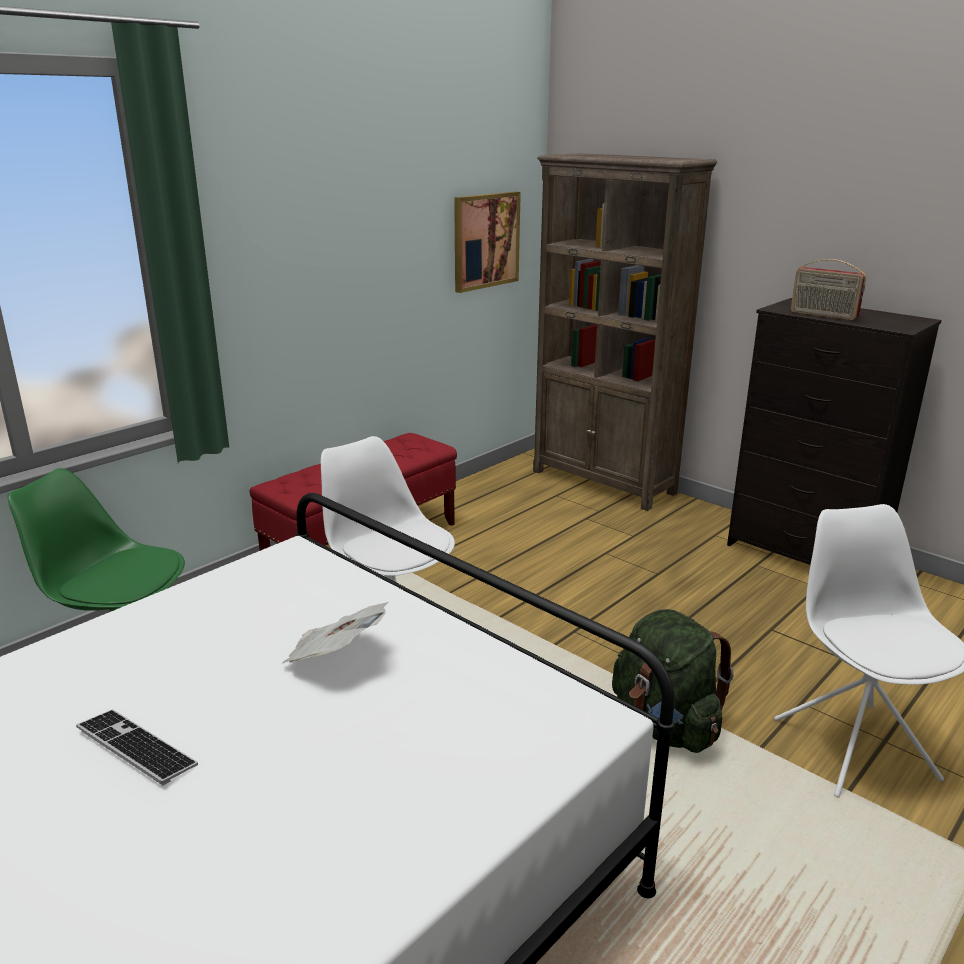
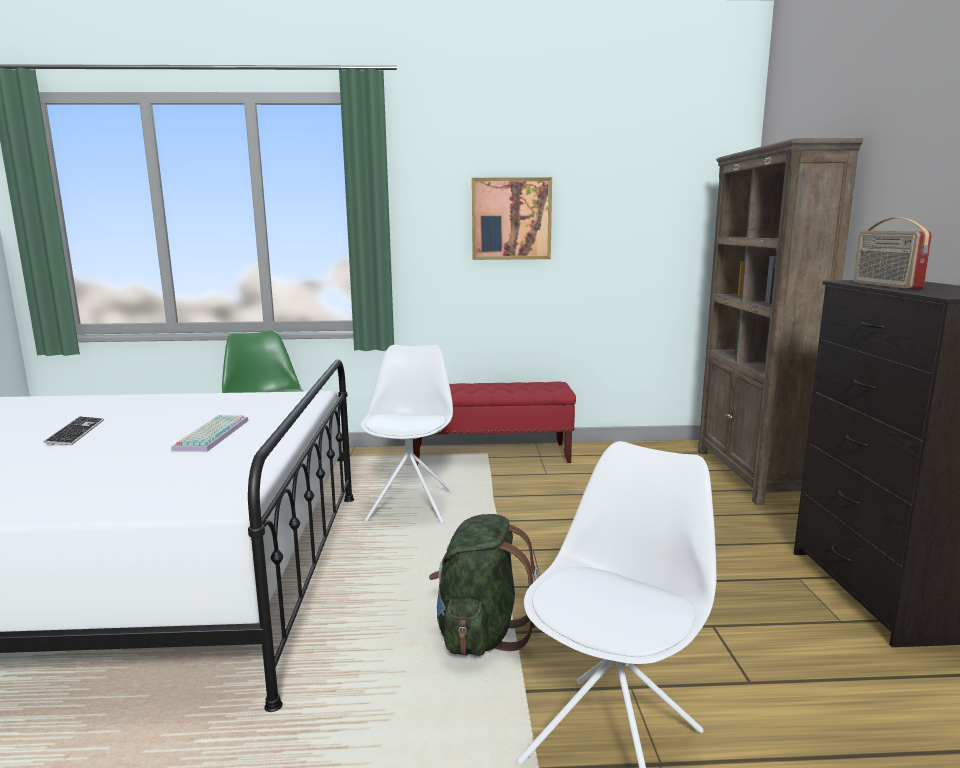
camera: 45 degrees right, 10 degrees down
newspaper [283,602,389,663] -> keyboard [171,415,249,452]
picture [454,191,521,293] -> picture moved to [472,177,552,260]

